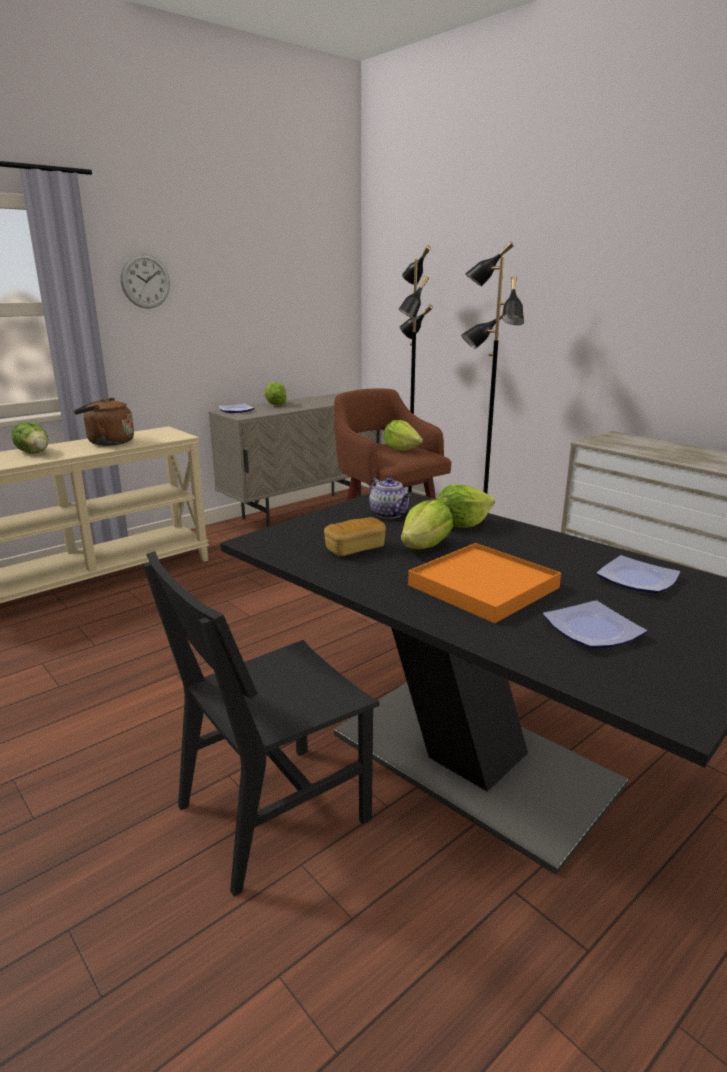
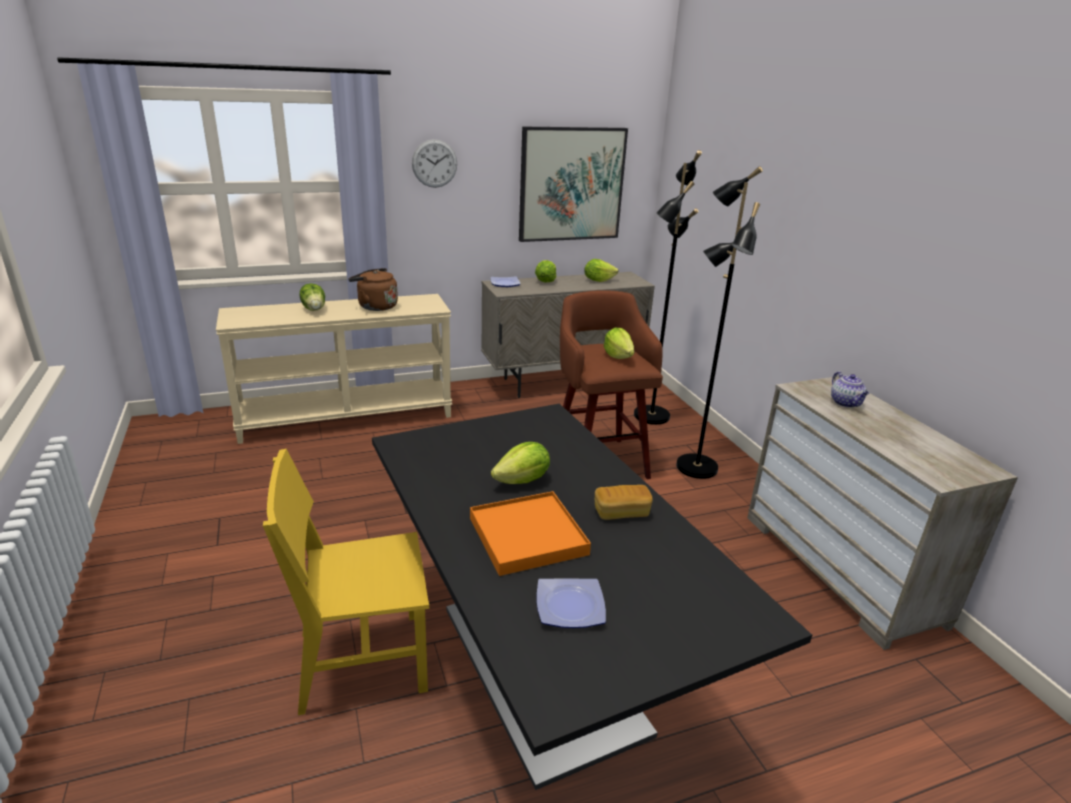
camera: 20 degrees right, 5 degrees up
black chair [142,551,379,897] -> yellow chair [263,449,429,715]
bread [324,517,386,556] -> bread moved to [595,485,653,520]
teapot [369,477,410,519] -> teapot moved to [831,371,869,408]
lettuce [436,484,495,528] -> lettuce moved to [584,259,618,282]
plate [596,555,680,593] -> none
none -> picture [519,127,628,242]

